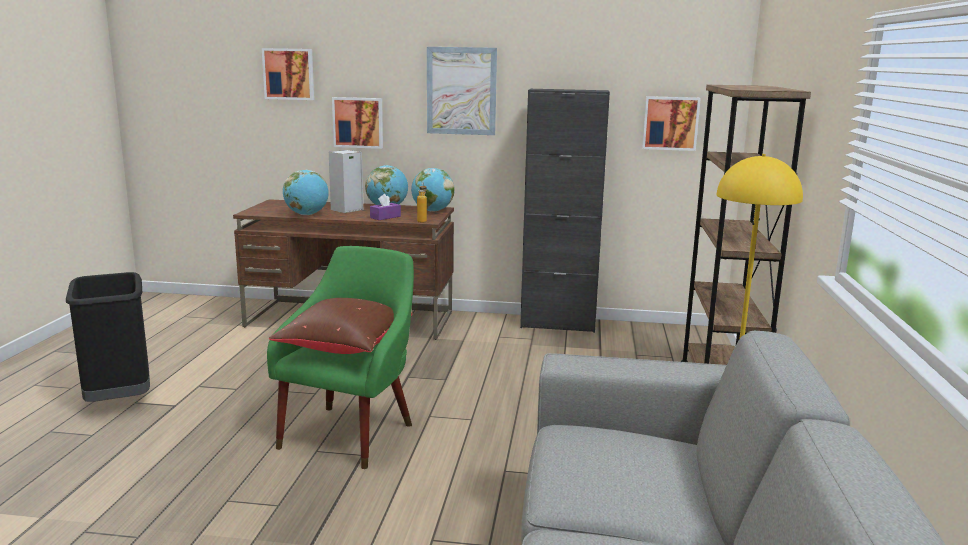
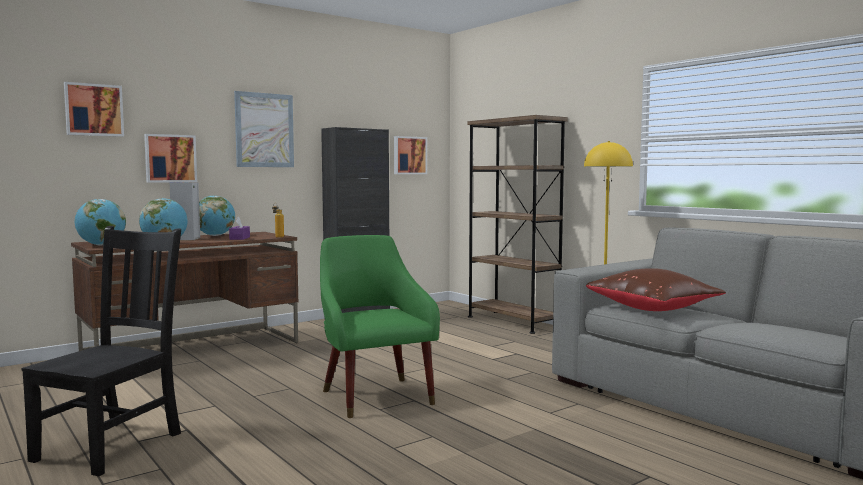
camera: 45 degrees left, 10 degrees down
black trash can [66,272,150,402] -> black chair [21,226,181,476]
brown pillow [269,298,413,354] -> brown pillow moved to [586,268,726,311]
globe [411,168,455,212] -> globe moved to [75,199,126,245]

